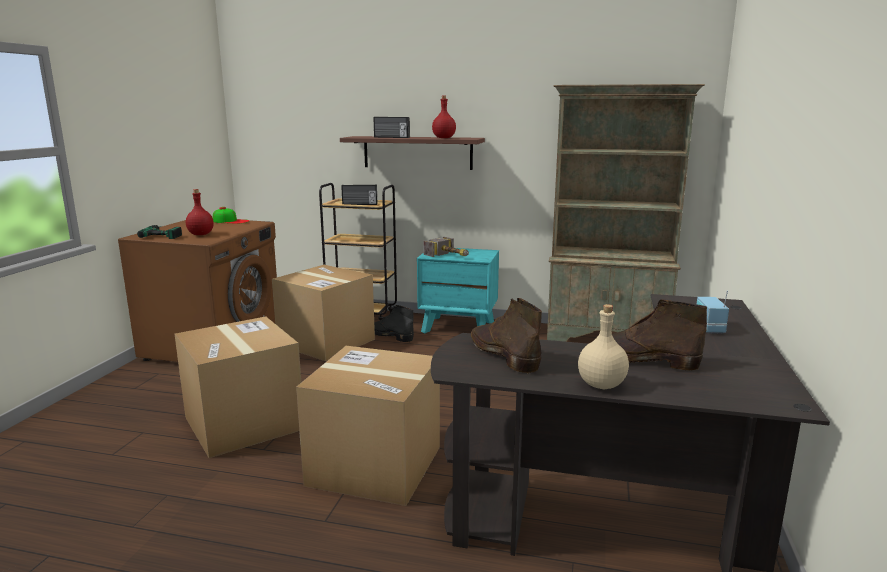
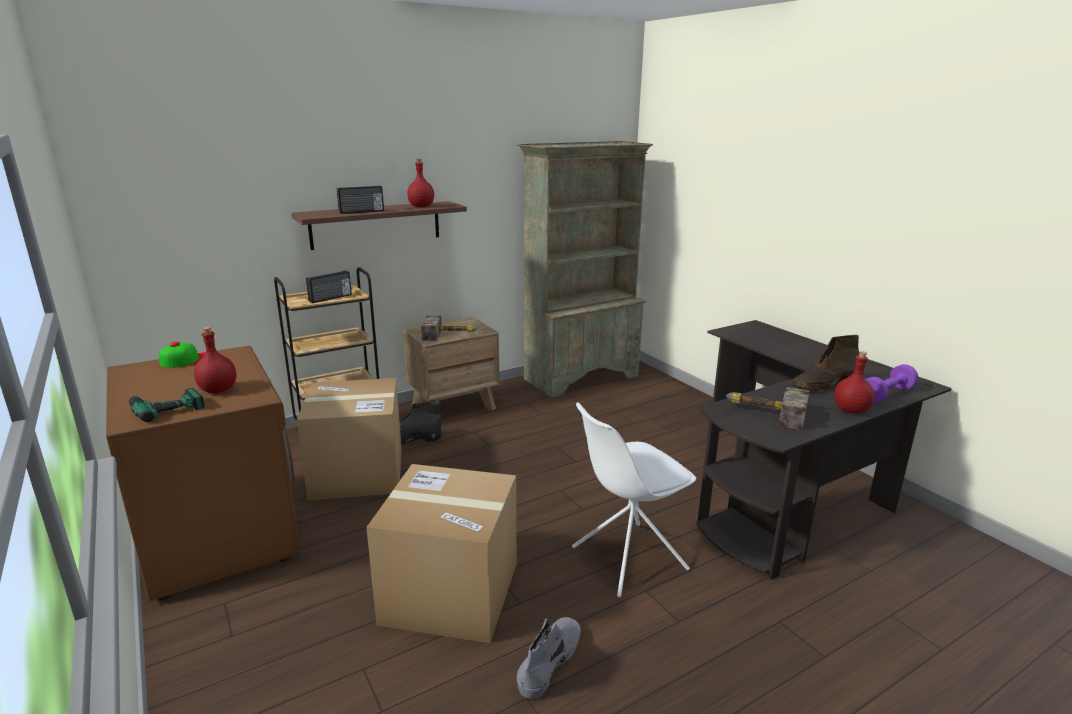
camera: 45 degrees left, 5 degrees up
cardboard box [296,346,440,506] -> white chair [572,402,696,597]
turquoise nightstand [417,248,499,333] -> brown nightstand [403,317,499,411]
brown boot [471,298,542,374] -> hammer [726,387,809,430]
beige bottle [578,304,629,389] -> red bottle [834,351,875,414]
radio [697,291,729,334] -> none
none -> grey boot [517,617,581,699]
none -> purple dumbbell [866,364,919,404]

